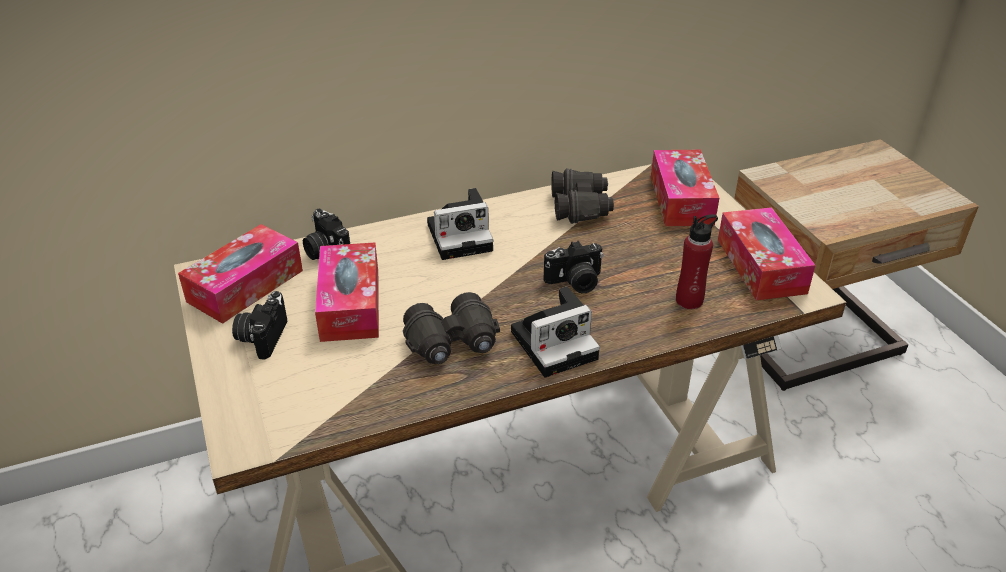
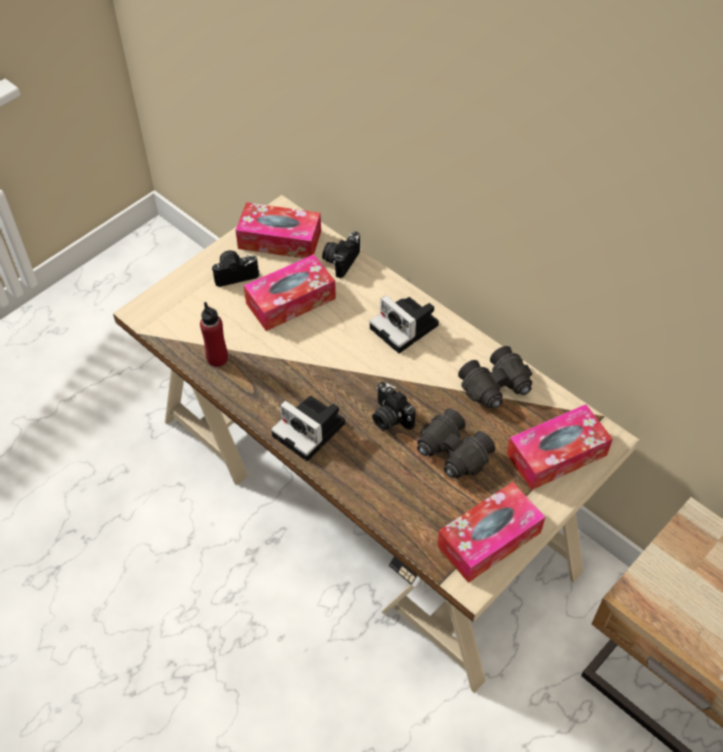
camera: 65 degrees right, 15 degrees up
black binoculars [403,292,500,364] -> black binoculars moved to [417,408,495,478]
red bottle [676,214,718,309] -> red bottle moved to [200,302,228,367]

